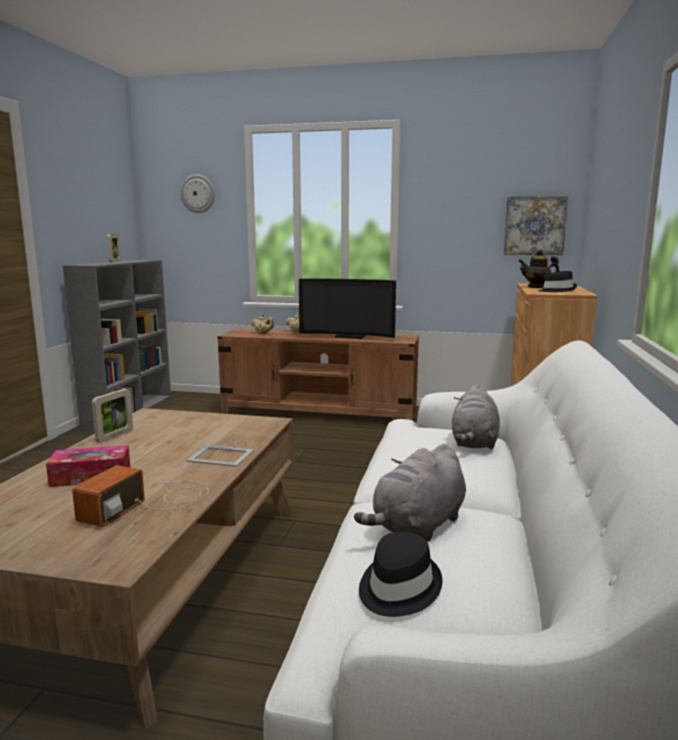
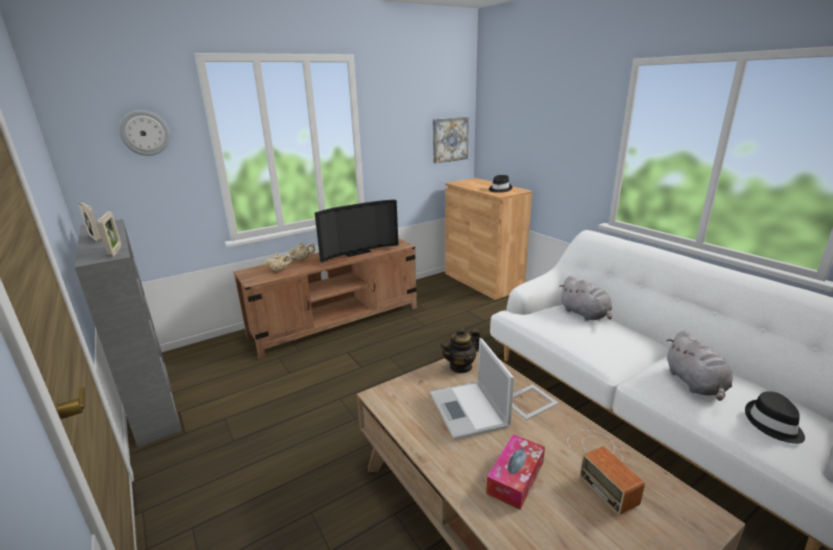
camera: 45 degrees left, 10 degrees up
picture frame [92,389,133,443] -> picture frame moved to [97,211,121,257]
teapot [518,250,560,288] -> teapot moved to [440,327,480,374]
none -> laptop [430,338,514,440]

